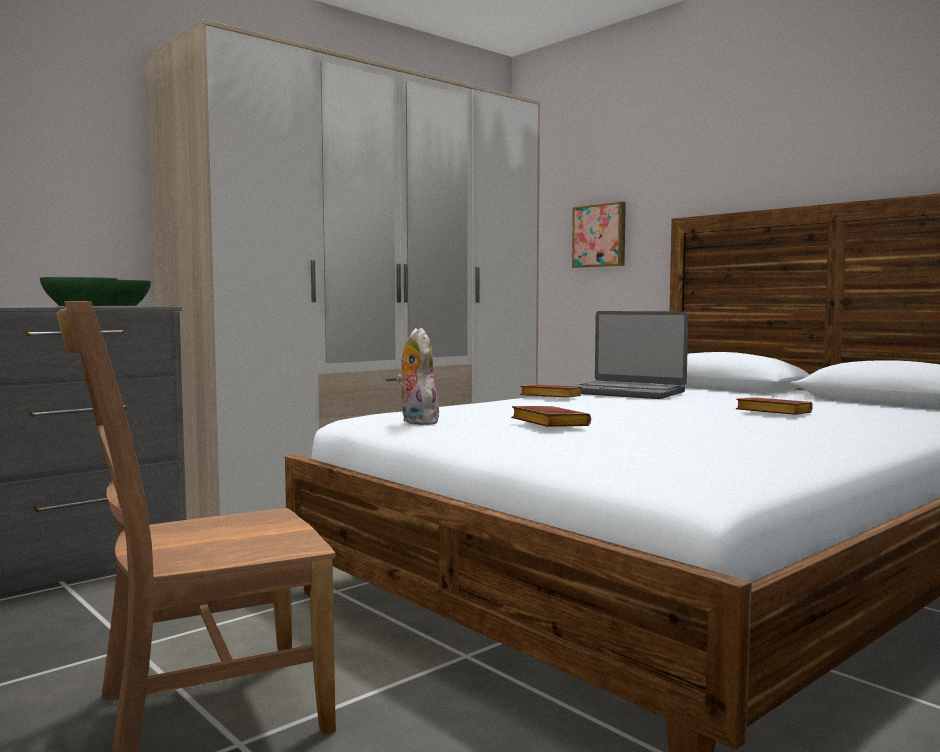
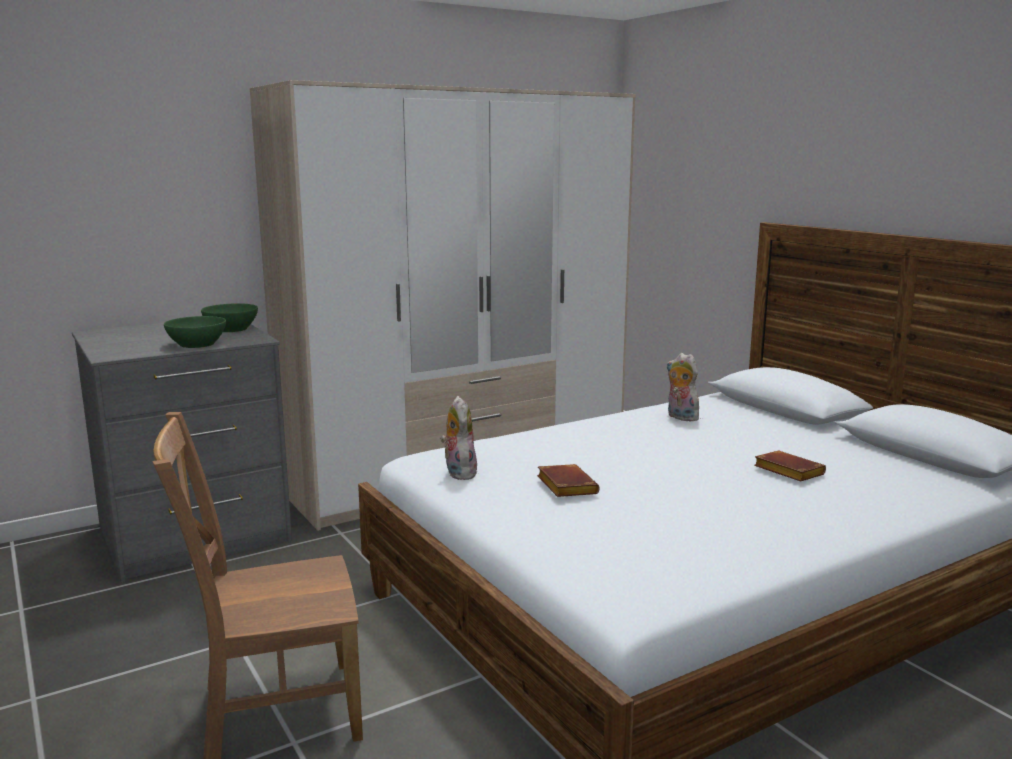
camera: 10 degrees right, 10 degrees up
brown book [520,384,582,398] -> none
picture [572,201,626,268] -> none
laptop [573,311,688,399] -> plush toy [667,353,703,421]

